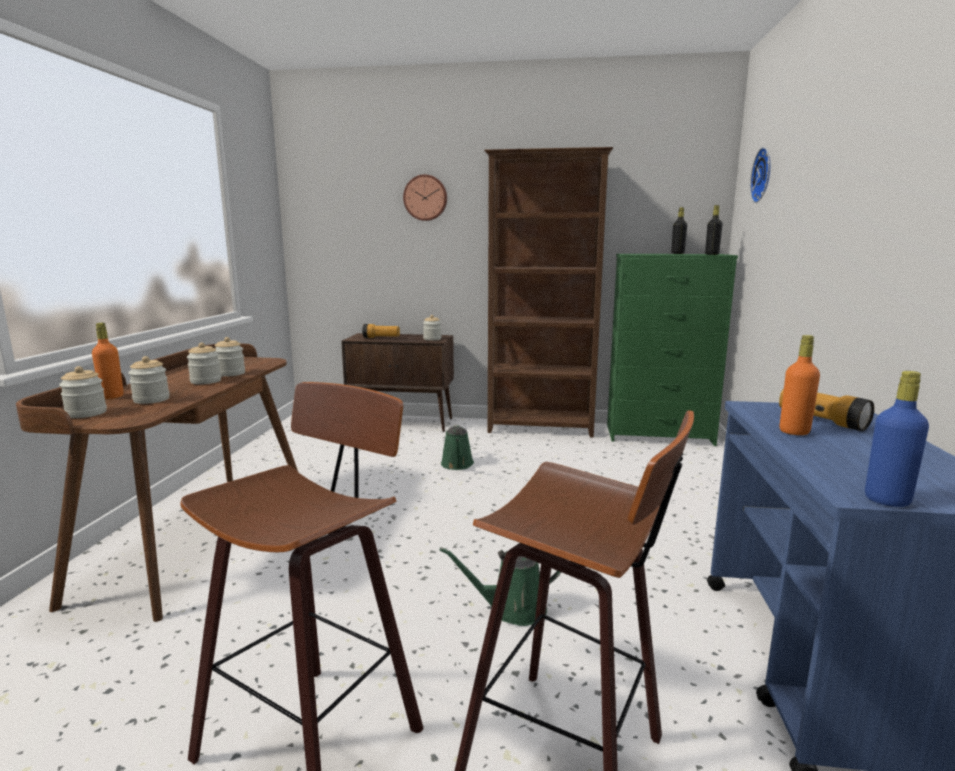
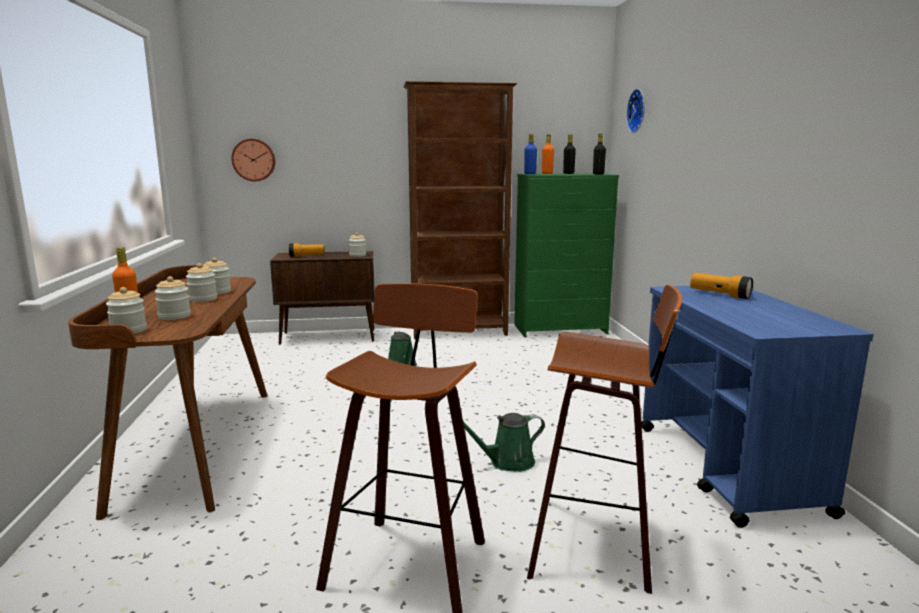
camera: 15 degrees left, 0 degrees up
wall clock [403,174,447,221] -> wall clock moved to [231,139,275,181]
orange bottle [780,335,820,435] -> orange bottle moved to [542,134,554,174]
blue bottle [865,371,929,507] -> blue bottle moved to [524,134,537,174]

